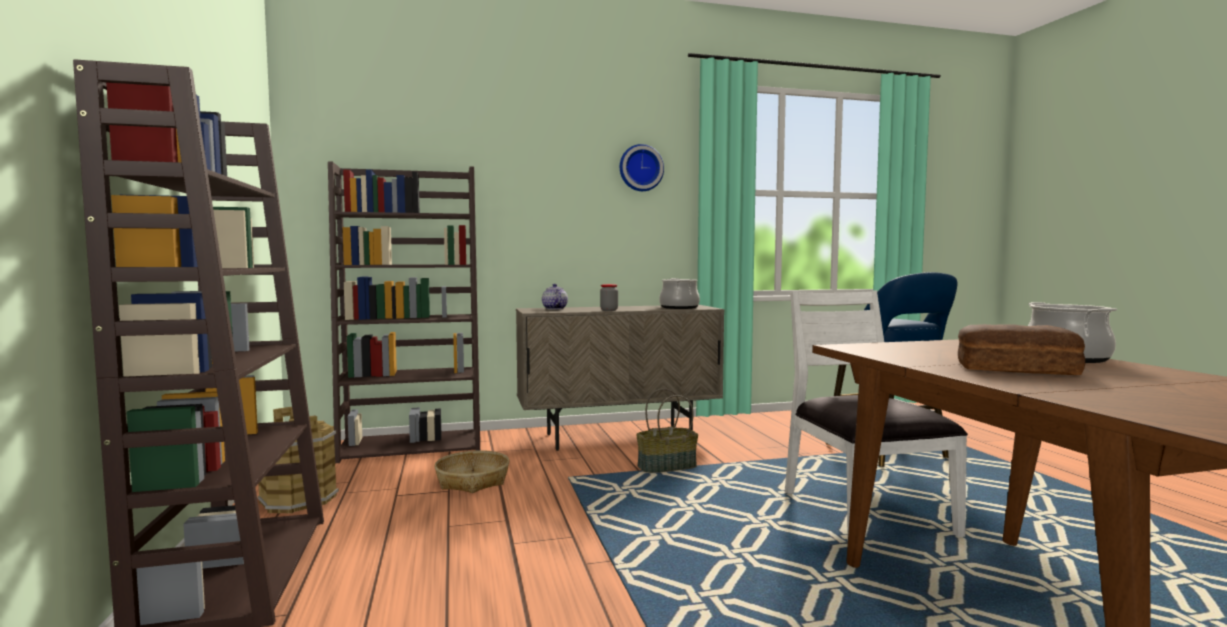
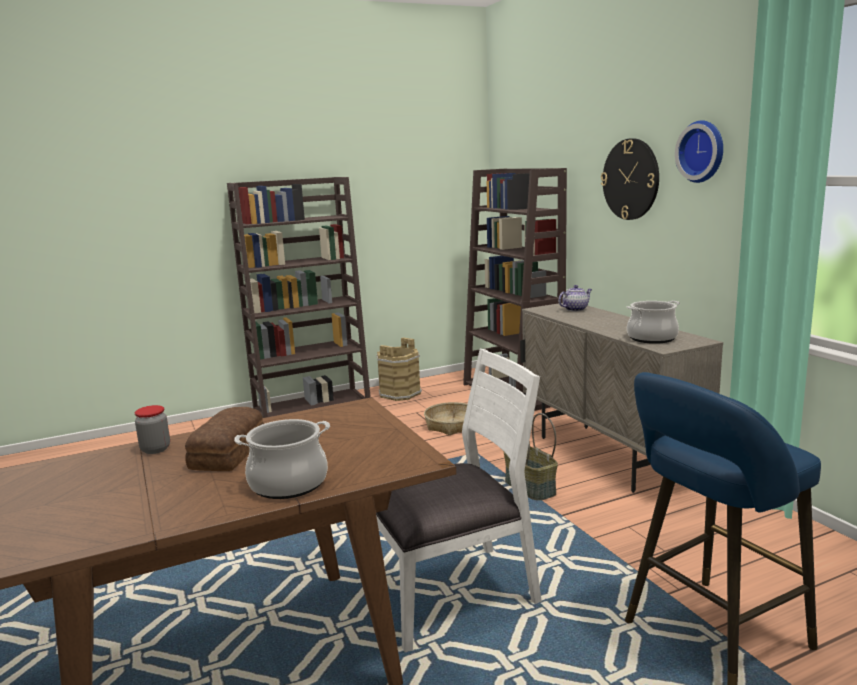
camera: 80 degrees right, 10 degrees up
jar [600,284,618,311] -> jar moved to [135,405,170,454]
none -> wall clock [601,138,659,220]

